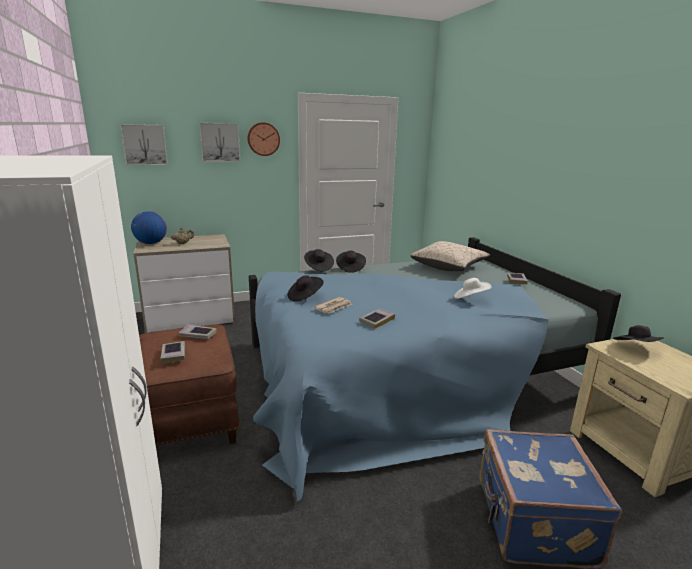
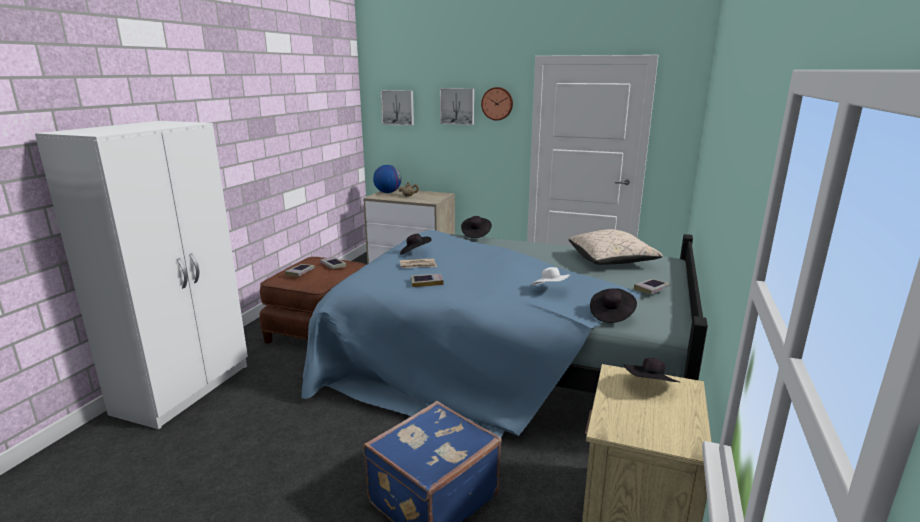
camera: 40 degrees right, 0 degrees up
black hat [336,251,366,273] -> black hat moved to [590,288,637,323]

